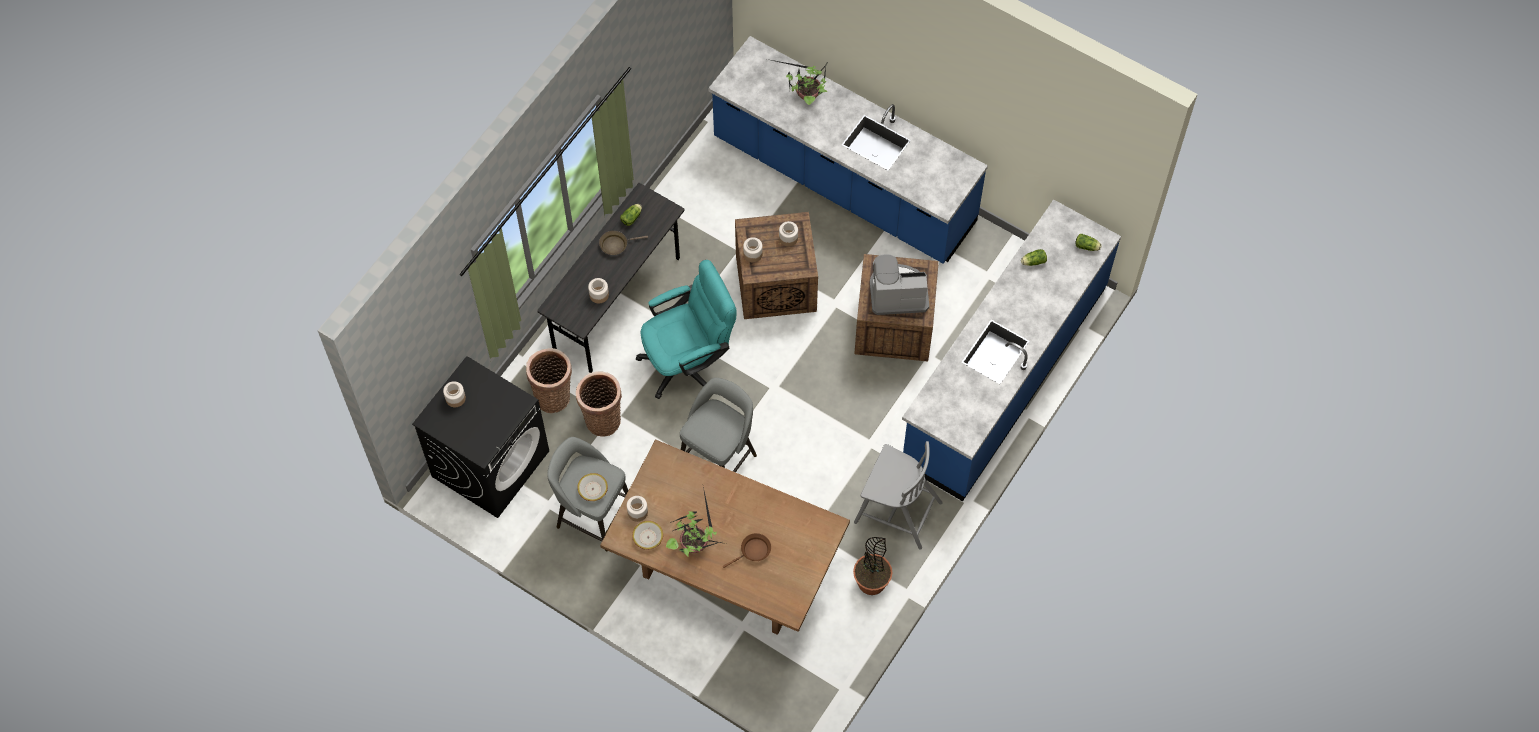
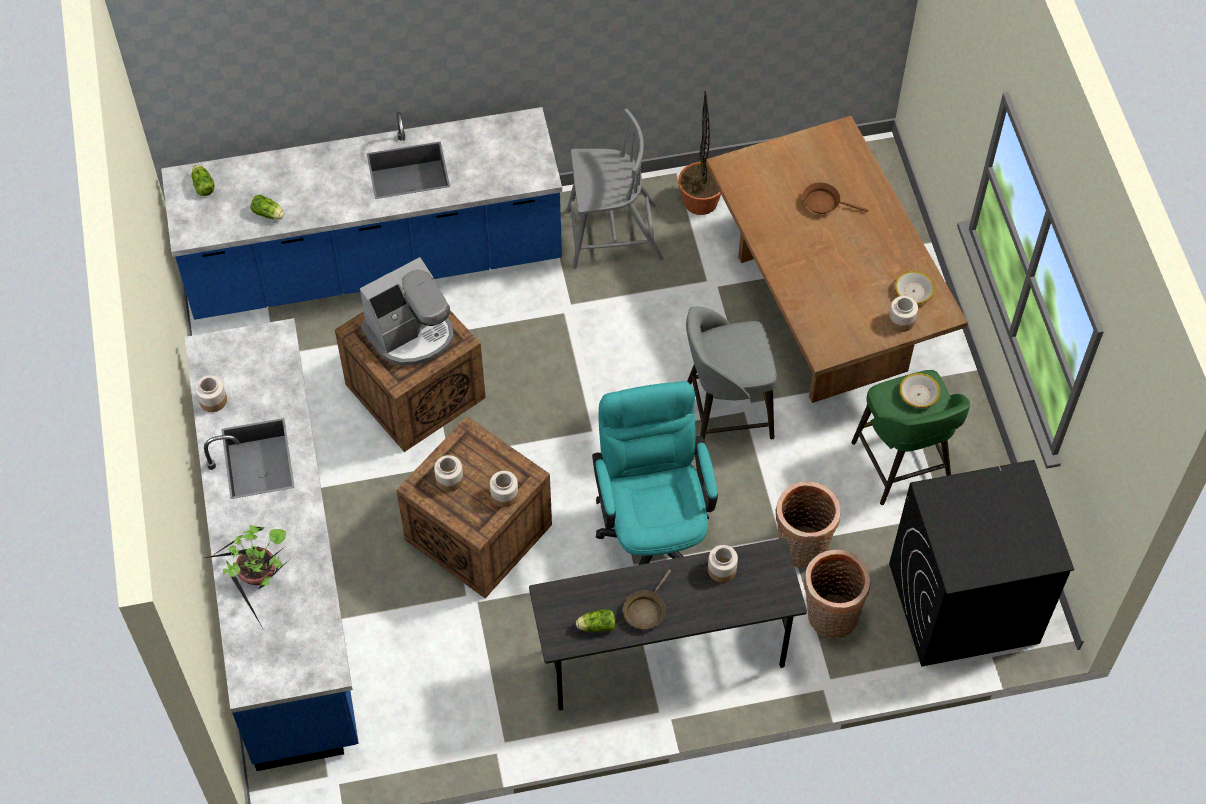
camera: 135 degrees left, 5 degrees down
jar [443,381,466,407] -> jar moved to [195,375,227,412]
grey stool [548,437,629,552] -> green stool [851,370,970,505]
brown frying pan [599,231,648,255] -> brown frying pan turned 90 degrees clockwise [623,570,671,629]
turquoise office chair [636,260,736,399] -> turquoise office chair turned 60 degrees clockwise [592,381,718,565]
potted plant [666,487,726,557] -> none
grey chair [854,441,943,550] -> grey chair turned 105 degrees clockwise [566,109,664,269]
coffee machine [870,254,929,315] -> coffee machine turned 75 degrees counterclockwise [360,257,454,366]

